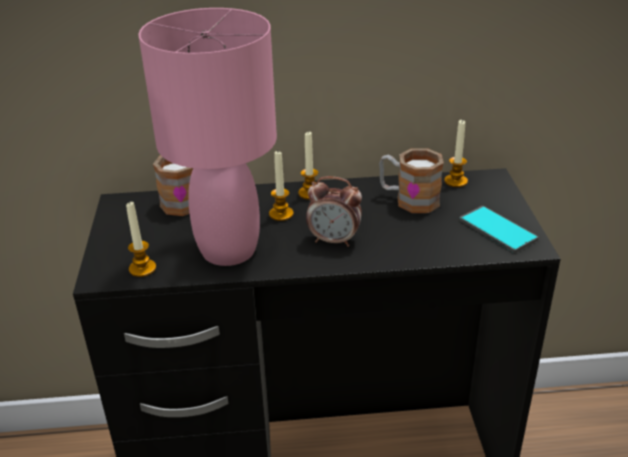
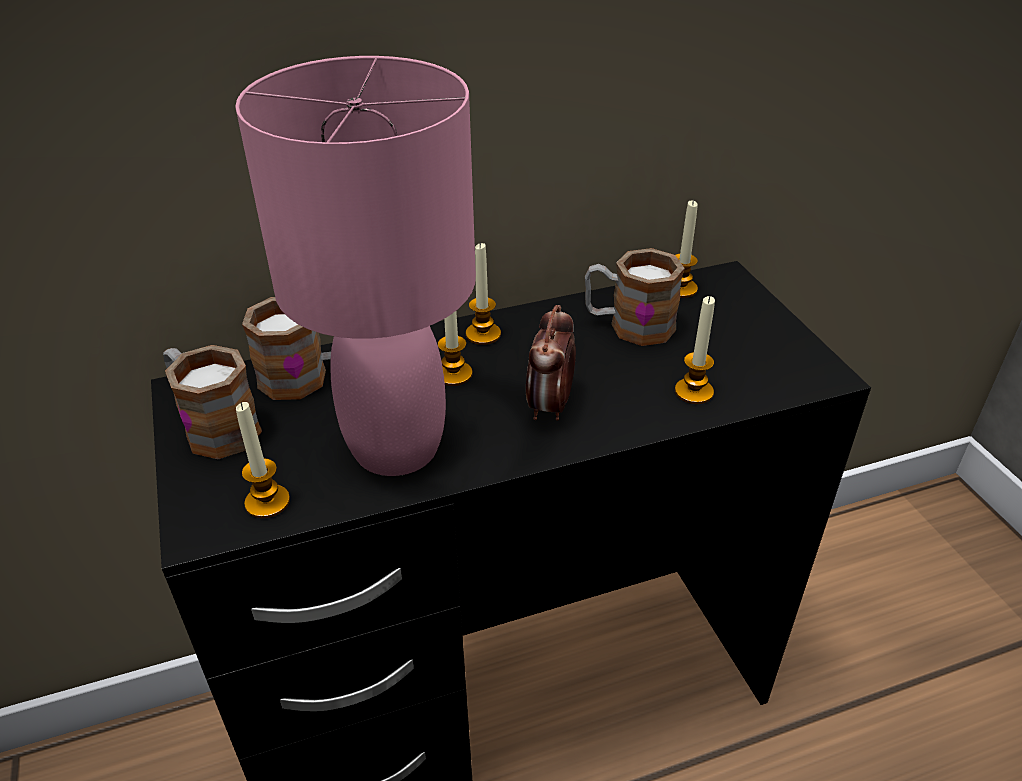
camera: 15 degrees left, 5 degrees up
alarm clock [306,176,362,247] -> alarm clock turned 105 degrees clockwise [526,305,576,421]
phone [459,206,538,253] -> none
none -> mug [163,345,262,459]
none -> candle [675,296,715,404]

